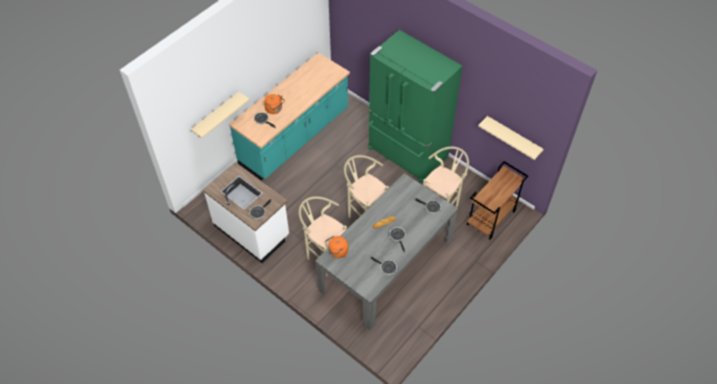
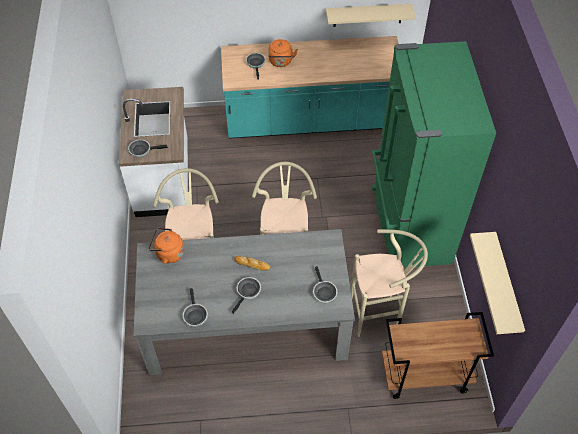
camera: 45 degrees right, 0 degrees up
beige shelf [191,92,250,138] -> beige shelf moved to [326,4,416,27]

